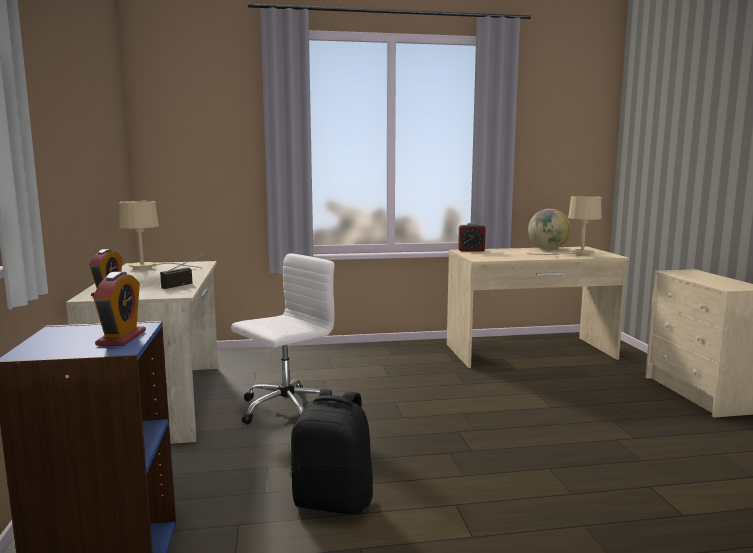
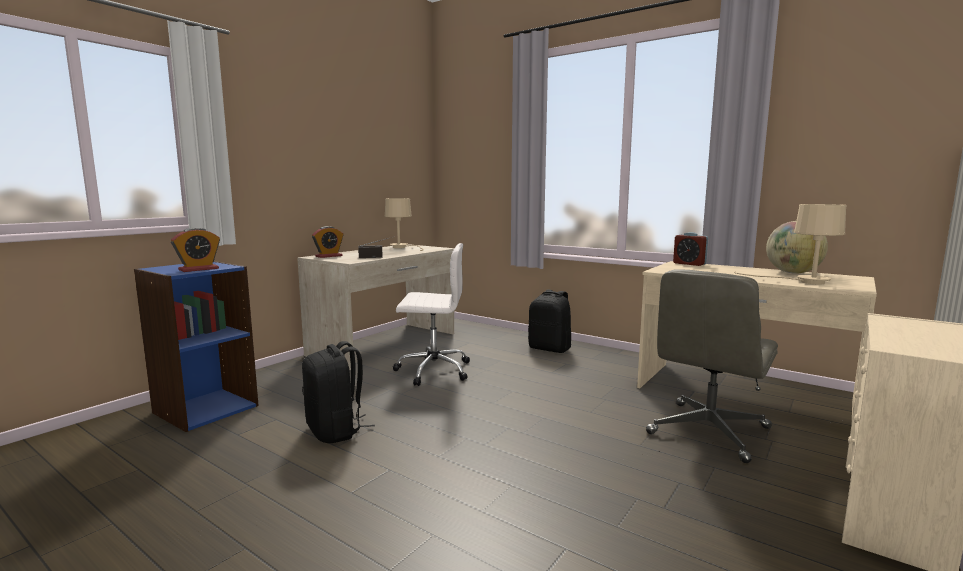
camera: 45 degrees right, 0 degrees up
none -> black backpack [528,289,571,353]
none -> grey office chair [646,269,778,463]

